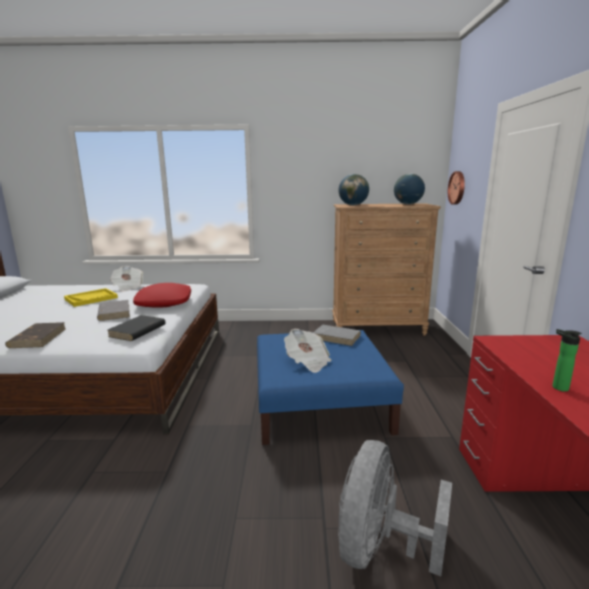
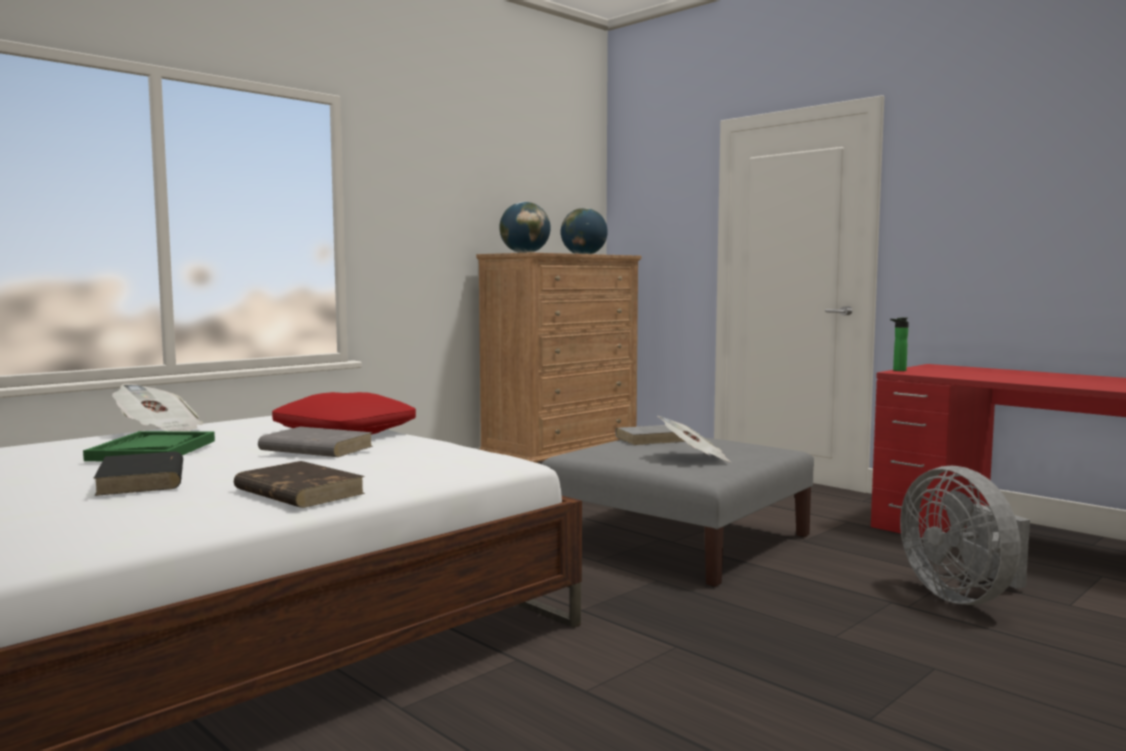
camera: 45 degrees left, 10 degrees down
yellow tray [64,288,118,307] -> green tray [83,431,215,461]
black book [108,315,166,341] -> black book moved to [93,452,183,496]
blue ottoman [257,330,404,445] -> grey ottoman [542,438,814,587]
wall clock [448,171,465,205] -> none
bottle [552,329,582,392] -> bottle moved to [890,318,909,371]

